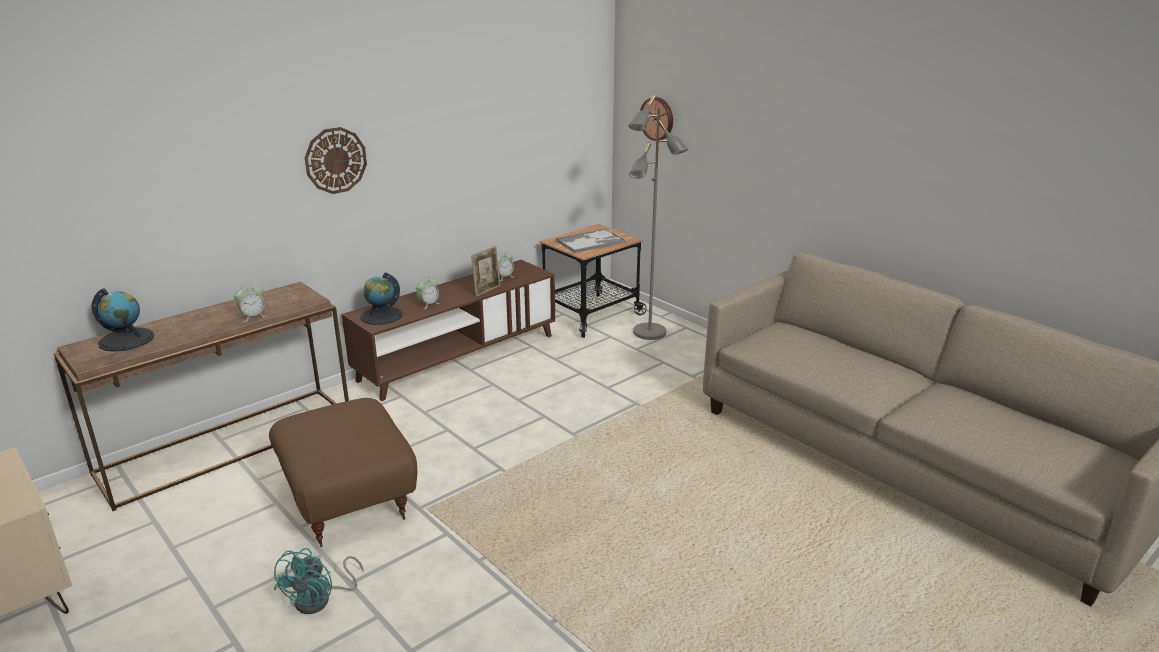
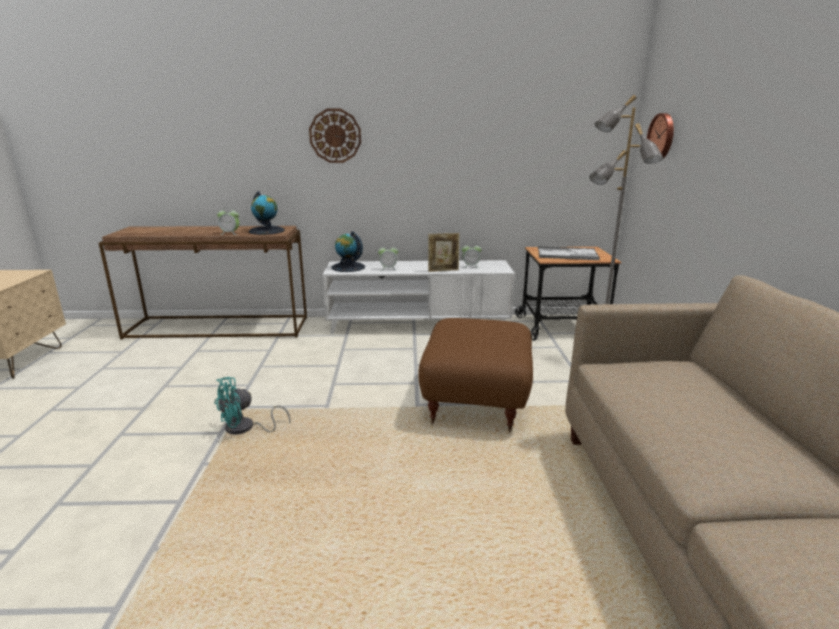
camera: 40 degrees right, 5 degrees down
globe [91,288,155,352] -> globe moved to [249,191,285,235]
brown ottoman [269,398,417,547] -> brown ottoman moved to [418,318,533,432]
turquoise fan [274,548,364,614] -> turquoise fan moved to [214,377,291,435]
brown tv stand [342,260,555,401] -> white tv stand [323,260,515,334]

